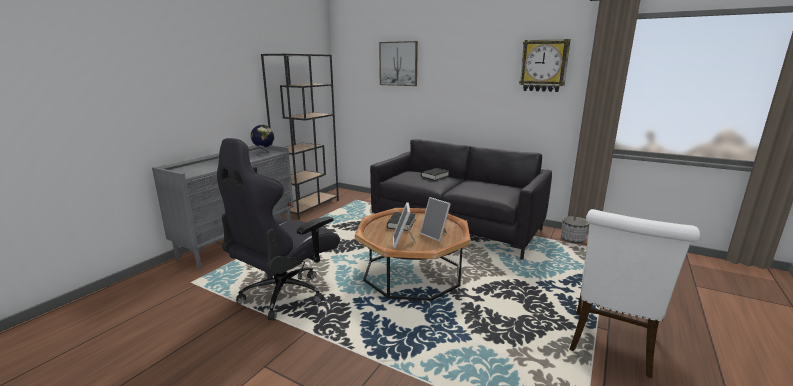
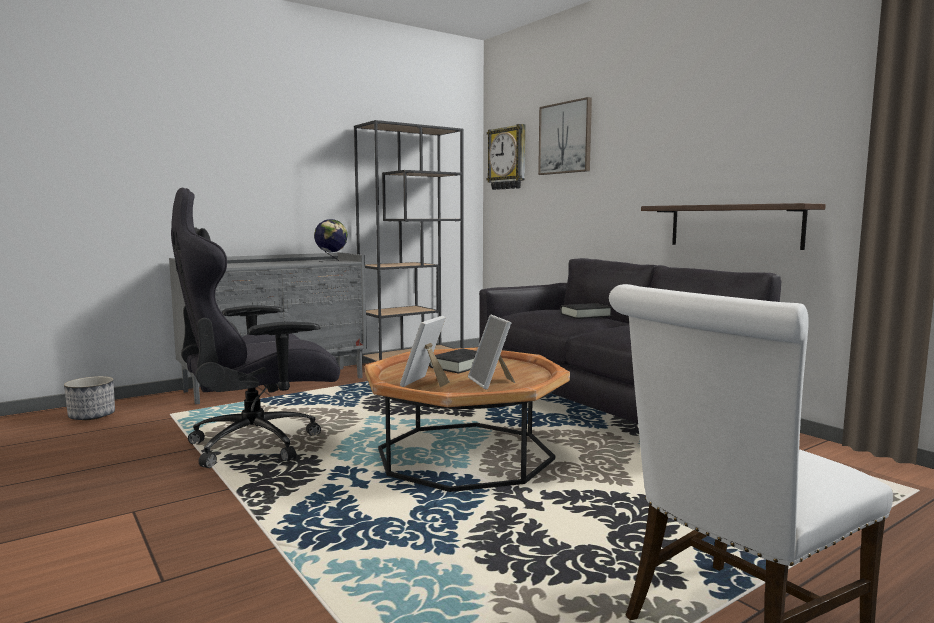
camera: 25 degrees right, 10 degrees down
wall clock [519,39,571,92] -> wall clock moved to [486,124,526,190]
planter [561,216,589,243] -> planter moved to [64,376,115,420]
none -> shelf [641,203,826,250]

